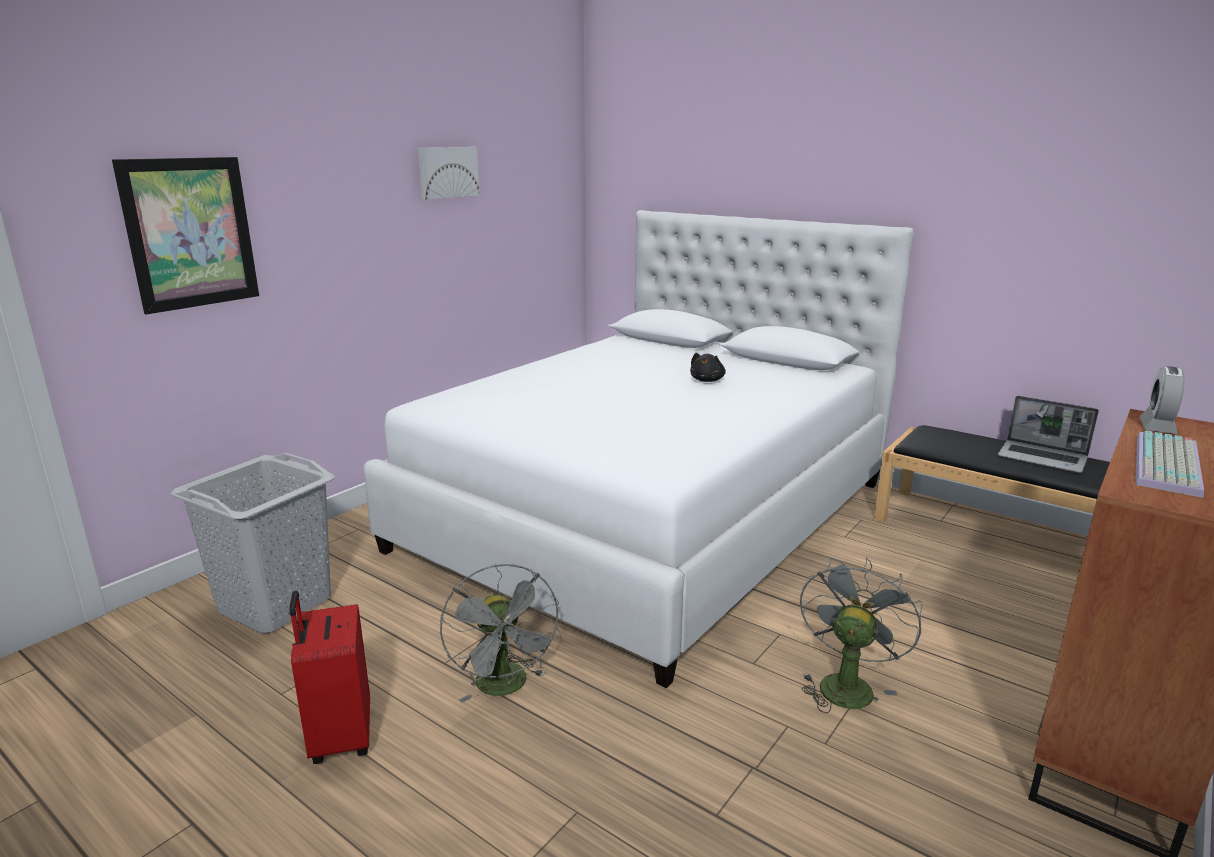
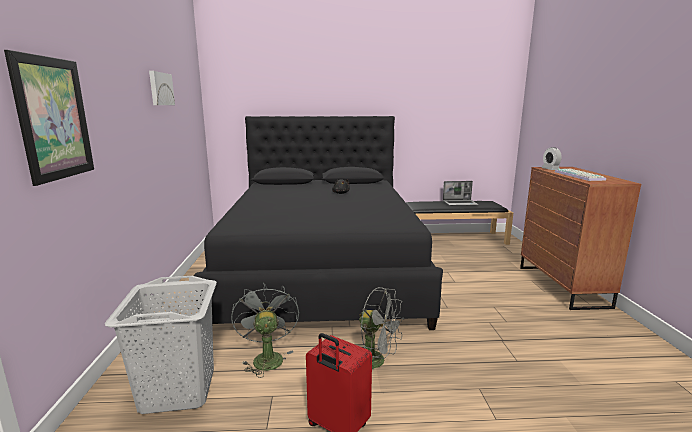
camera: 40 degrees left, 5 degrees down
white bed [364,210,914,688] -> black bed [194,116,443,330]
grey fan [800,557,923,713] -> grey fan moved to [231,283,299,378]

